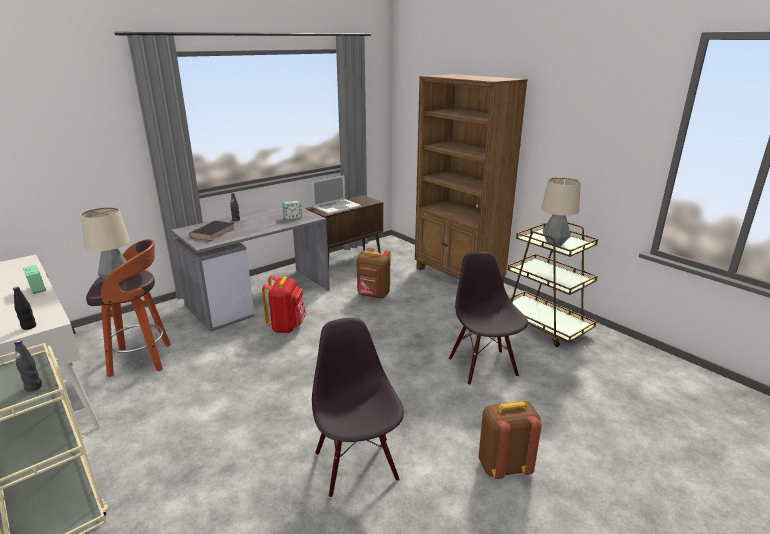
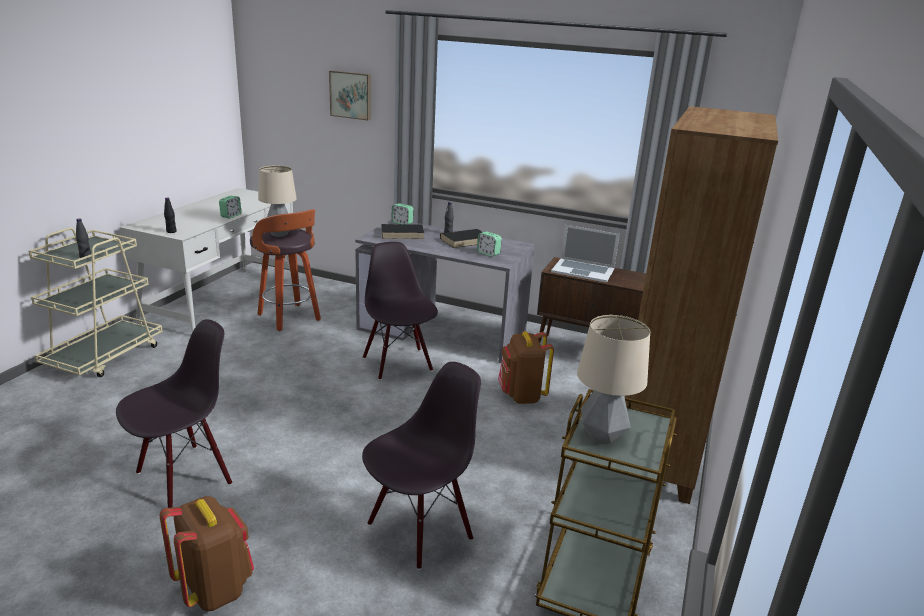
camera: 60 degrees right, 0 degrees up
red backpack [262,275,306,333] -> black chair [363,242,438,380]
none -> picture [329,71,371,120]
none -> alarm clock [391,203,413,224]
none -> black book [440,229,482,248]

